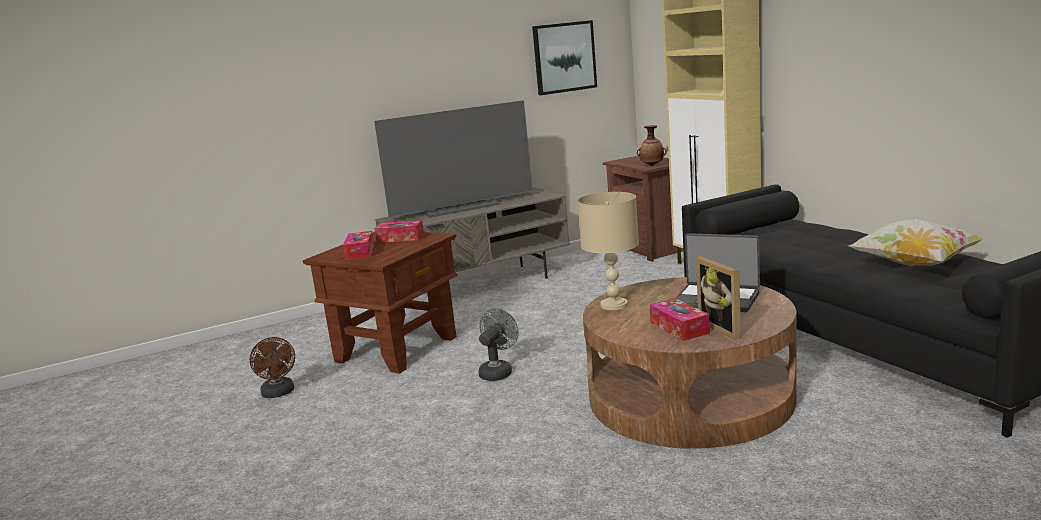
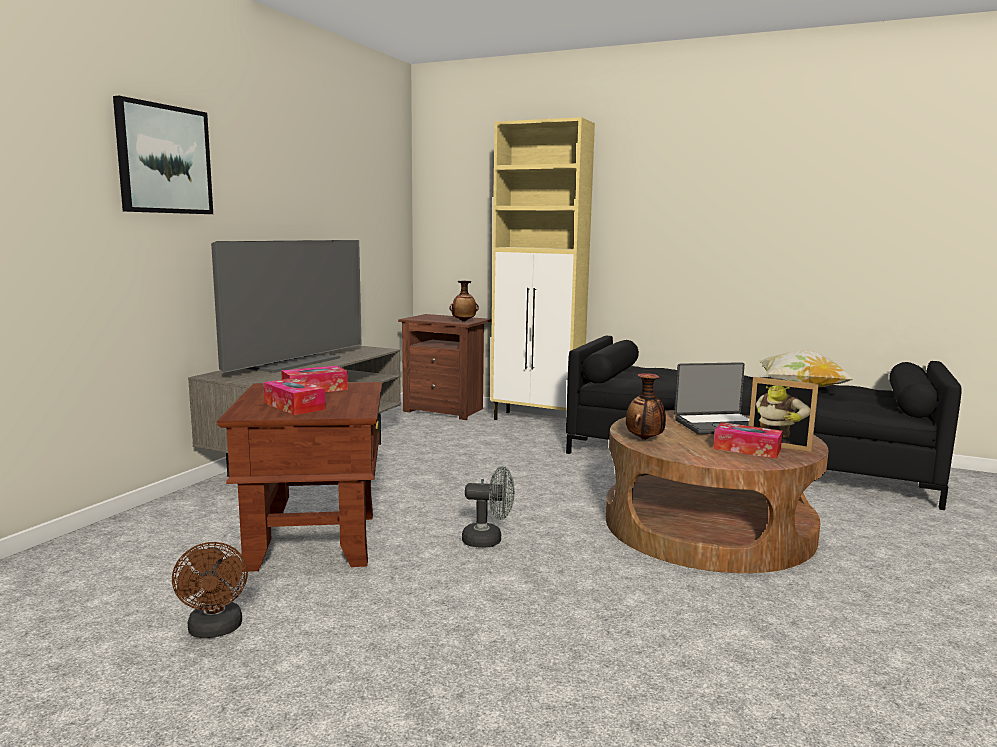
camera: 40 degrees left, 5 degrees down
brown fan [250,337,295,398] -> brown fan turned 45 degrees clockwise [172,542,248,639]
grey fan [478,309,519,381] -> grey fan turned 105 degrees clockwise [462,466,515,548]
picture [532,20,597,95] -> picture moved to [113,96,213,214]
beige table lamp [577,192,639,310] -> vase [626,373,666,440]

